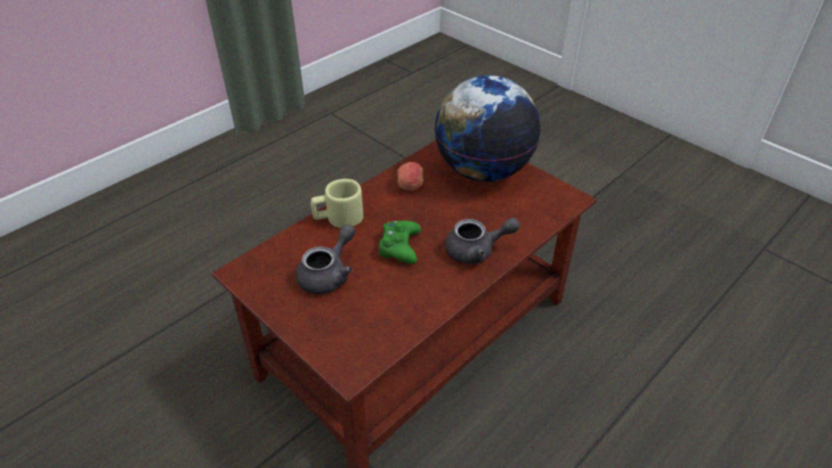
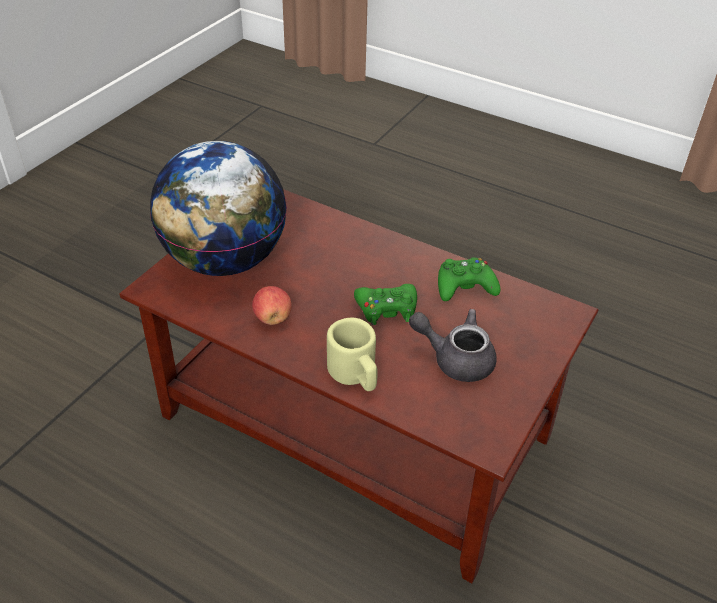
camera: 105 degrees left, 0 degrees up
grey teapot [445,218,520,264] -> none
none -> green game controller [438,257,500,301]

